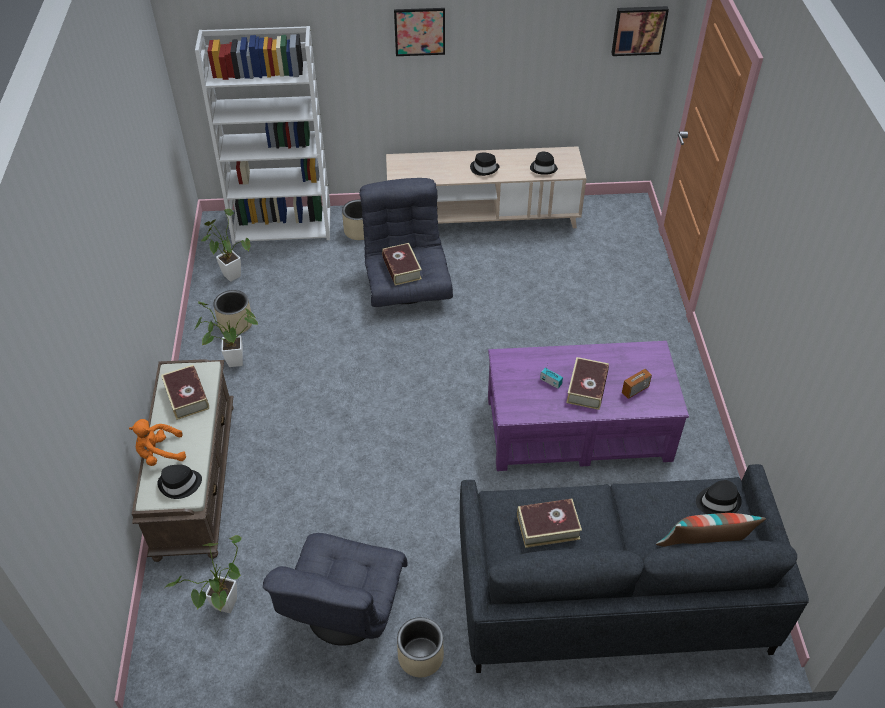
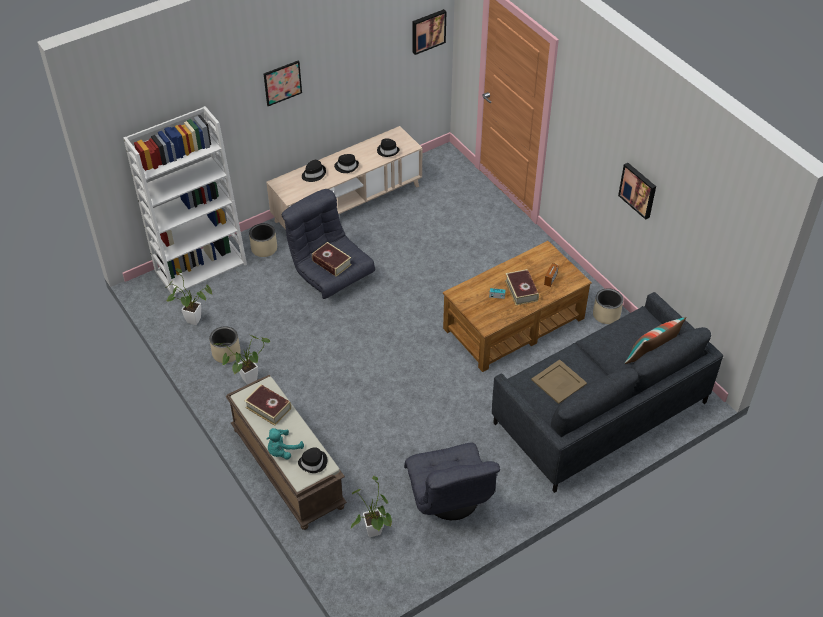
camera: 30 degrees left, 0 degrees up
orange plush toy [129,419,186,466] -> turquoise plush toy [266,428,304,459]
beige planter [397,617,444,677] -> beige planter moved to [593,288,623,324]
purple coffee table [488,341,689,471] -> brown coffee table [443,241,592,372]
book [517,499,582,548] -> beige tray [531,359,587,404]
black hat [696,480,742,514] -> black hat moved to [302,160,326,182]
none -> picture [618,163,656,220]

